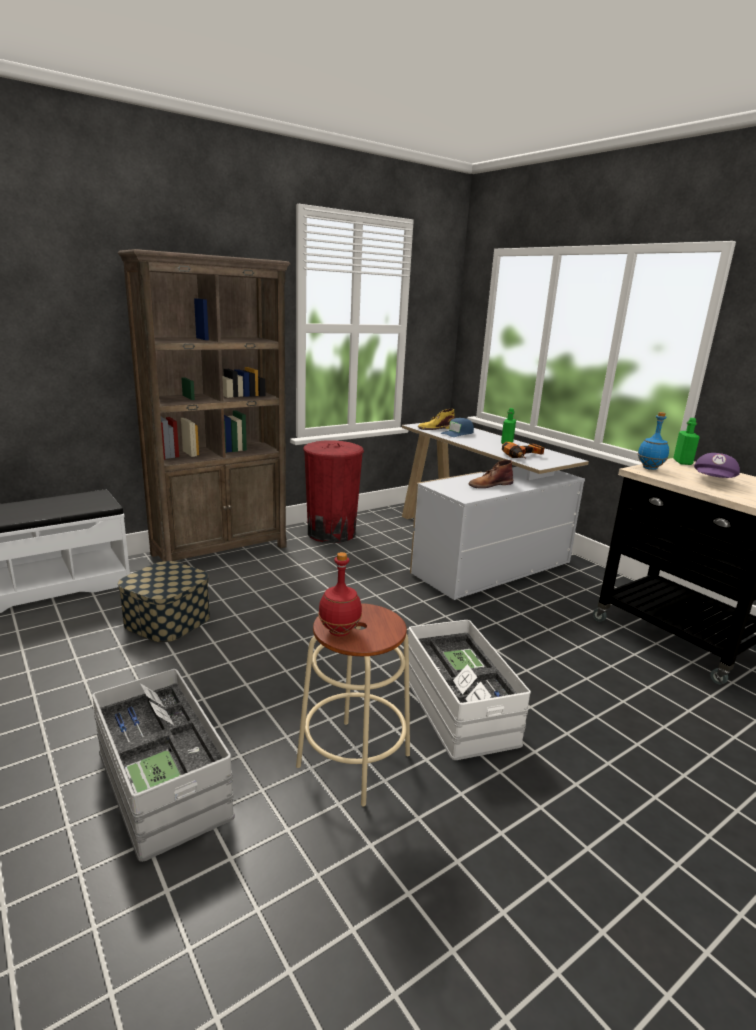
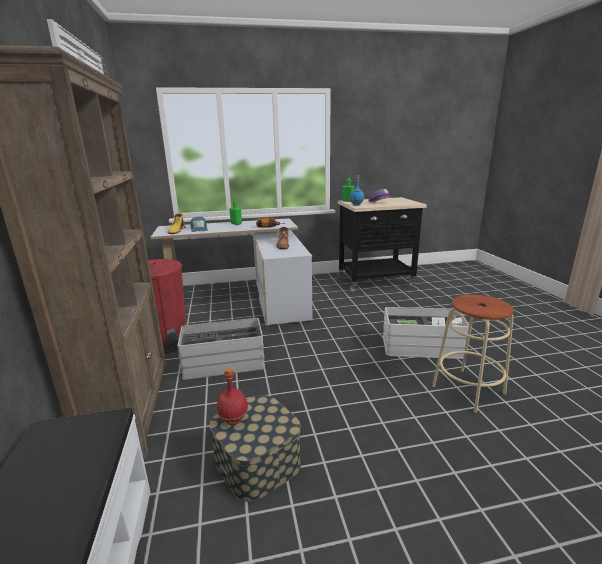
camera: 65 degrees left, 0 degrees up
grey storage box [92,669,235,862] -> grey storage box moved to [177,318,265,380]
red bottle [318,552,362,636] -> red bottle moved to [217,368,248,425]

